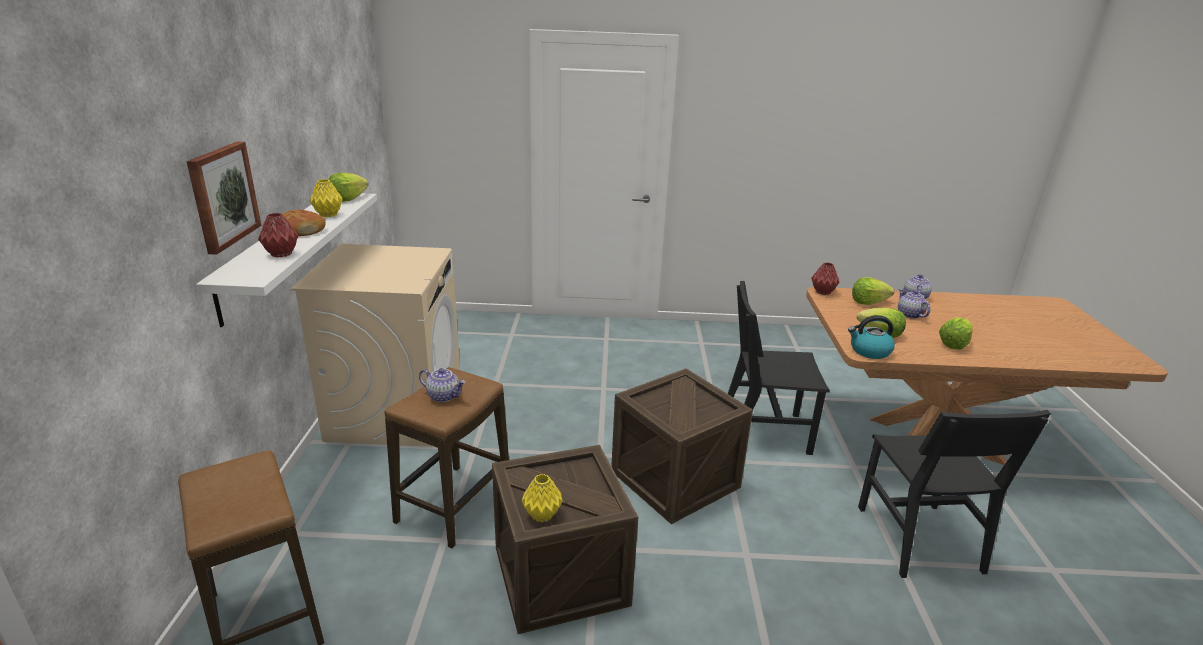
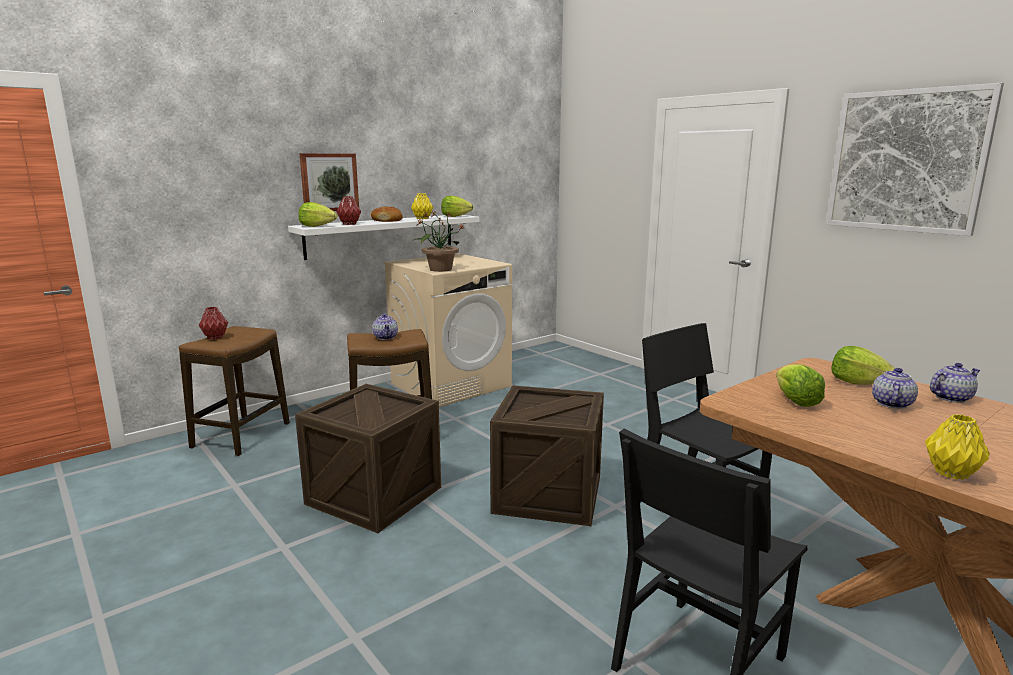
camera: 50 degrees right, 10 degrees down
yellow vase [521,474,563,522] -> yellow vase moved to [925,414,990,480]
red vase [811,262,839,295] -> red vase moved to [199,307,228,339]
kettle [848,315,895,359] -> none
lettuce [939,317,973,349] -> lettuce moved to [298,202,337,227]
none -> potted plant [412,211,464,272]
none -> picture [826,83,1004,236]

